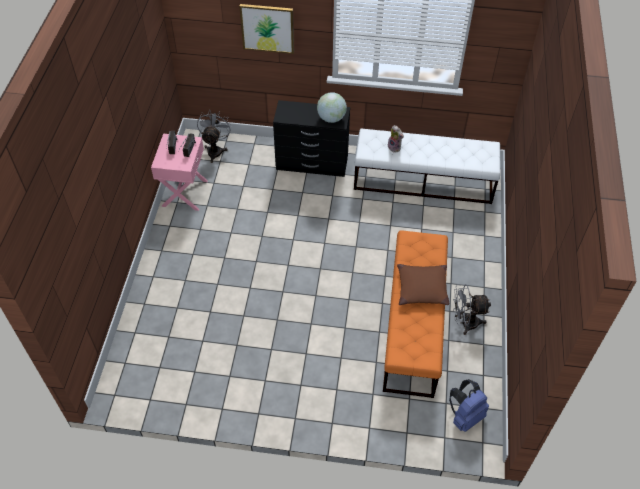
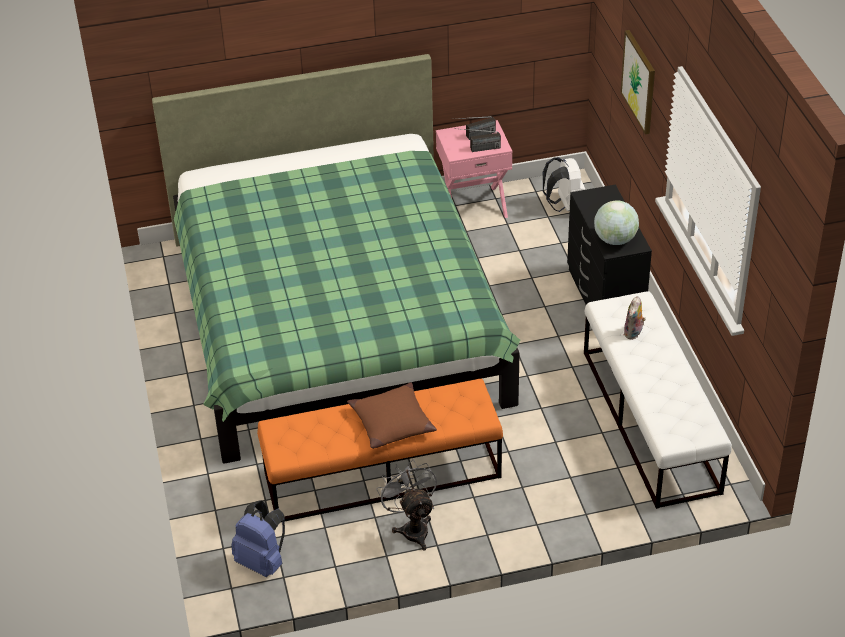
camera: 70 degrees right, 10 degrees down
grey fan [197,110,232,163] -> white backpack [543,157,585,212]
none -> green bed [152,54,520,464]

